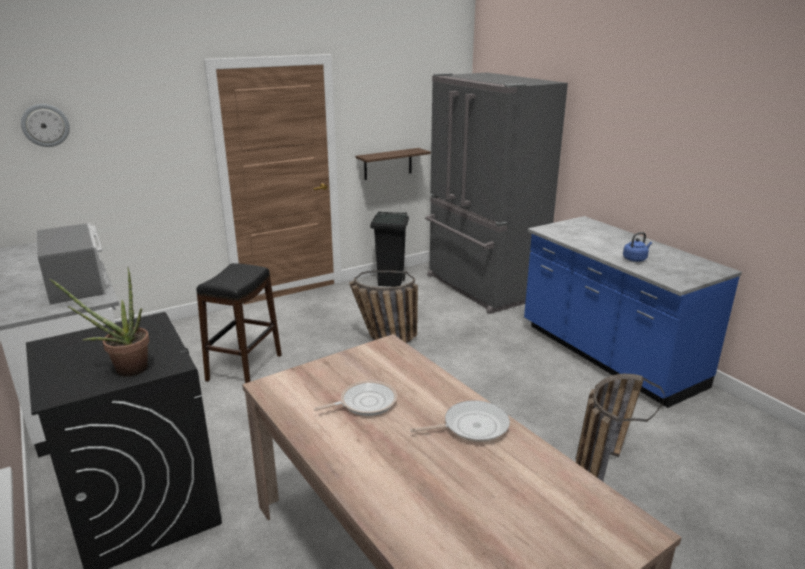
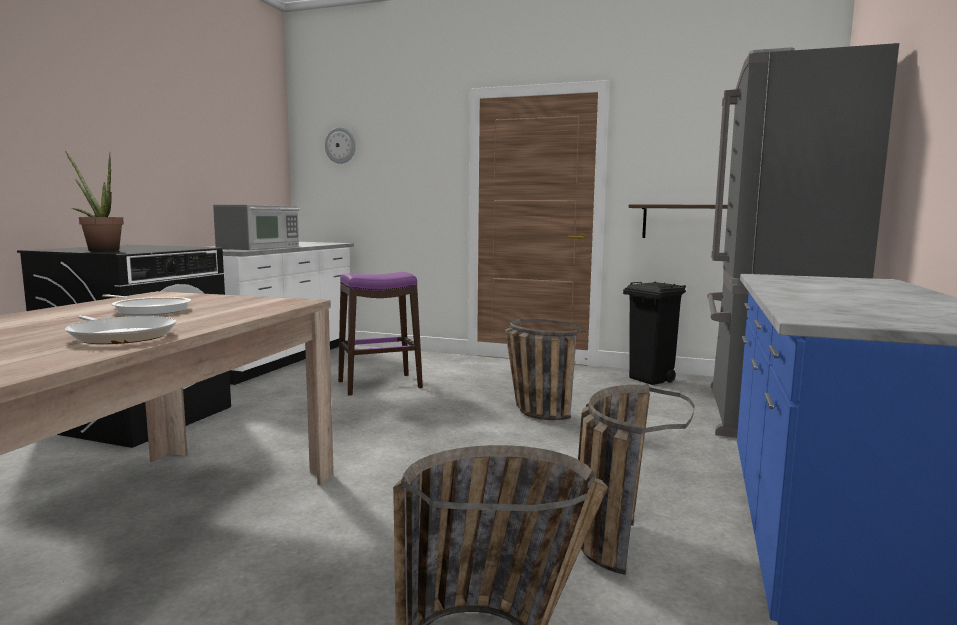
camera: 50 degrees right, 15 degrees down
black stool [196,263,282,383] -> purple stool [338,272,423,395]
blue kettle [623,232,652,262] -> none
none -> basket [578,385,695,575]

